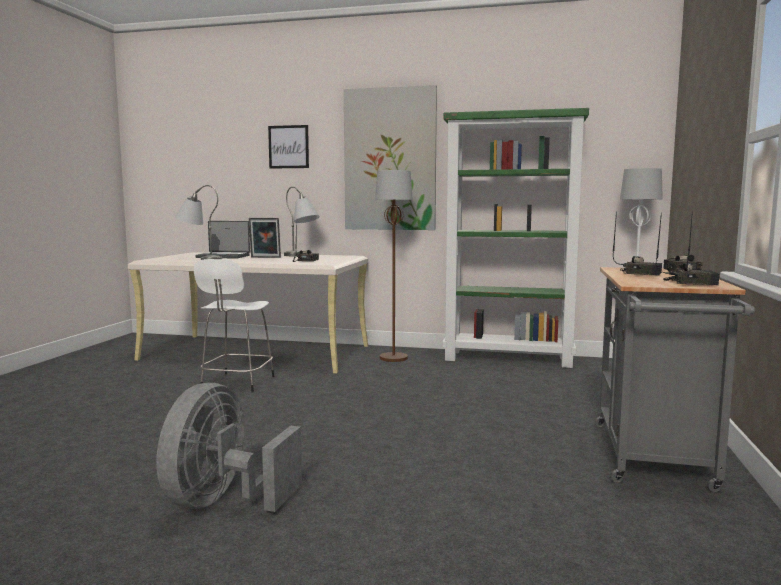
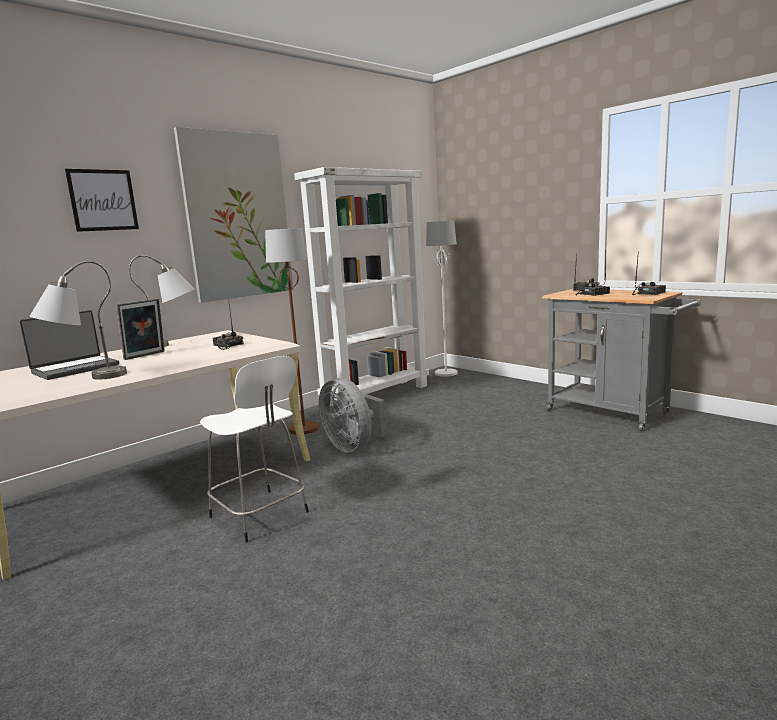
camera: 55 degrees left, 5 degrees up
grey fan [157,383,302,512] -> grey fan moved to [319,378,387,453]
green bookcase [443,108,589,368] -> white bookcase [294,167,429,413]

